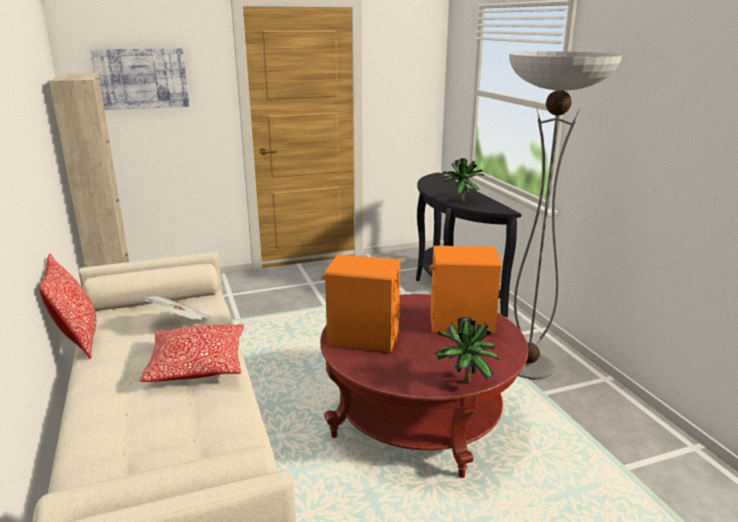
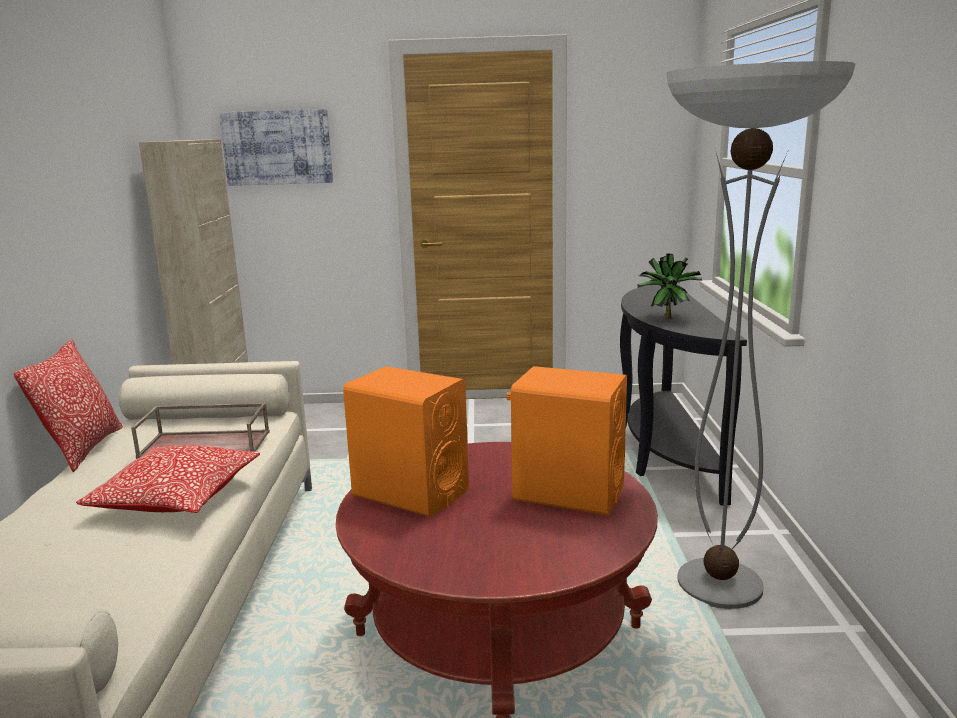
camera: 20 degrees right, 5 degrees down
newspaper [145,296,213,320] -> brown tray [131,403,270,459]
potted plant [435,317,499,384] -> none

